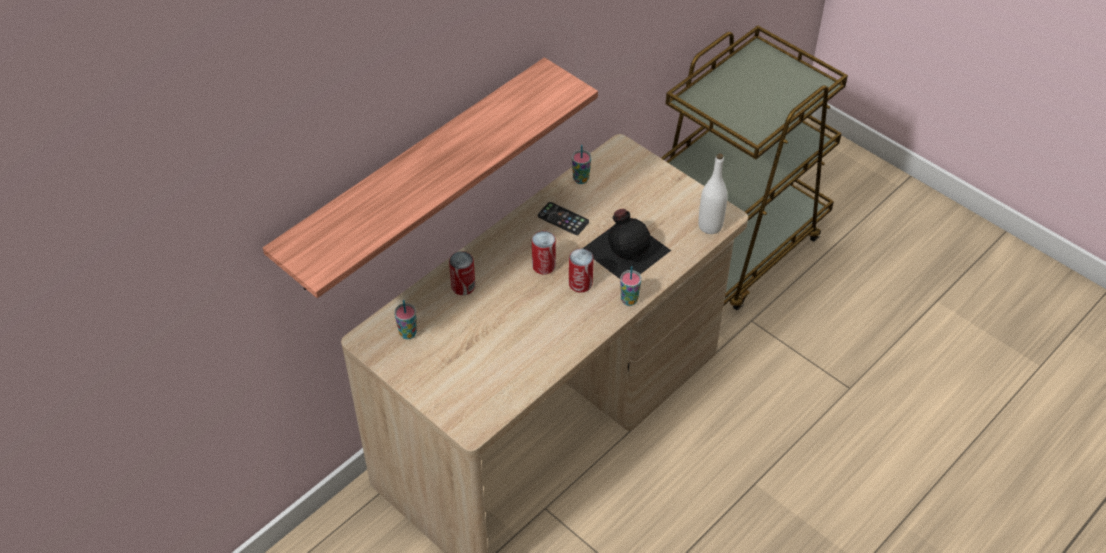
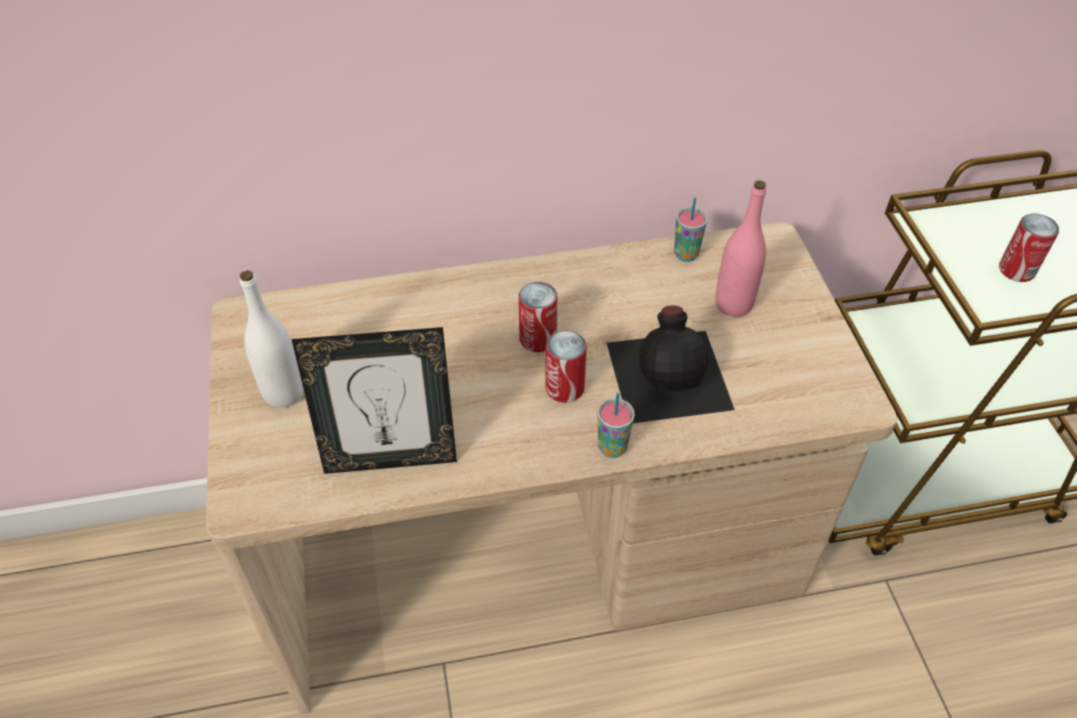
camera: 35 degrees right, 0 degrees up
shelf [263,57,598,298] -> none
cup [394,300,417,339] -> none
can [449,251,475,295] -> can moved to [999,214,1059,282]
phone [538,202,589,235] -> none
white bottle [698,153,727,234] -> white bottle moved to [240,270,304,408]
none -> picture frame [291,327,457,474]
none -> pink bottle [715,180,766,317]

